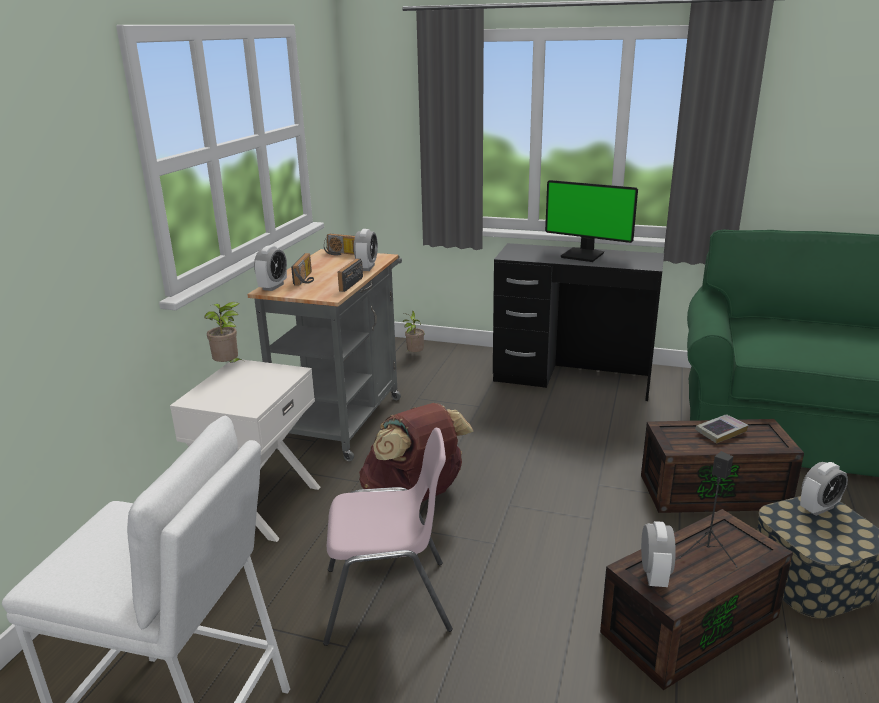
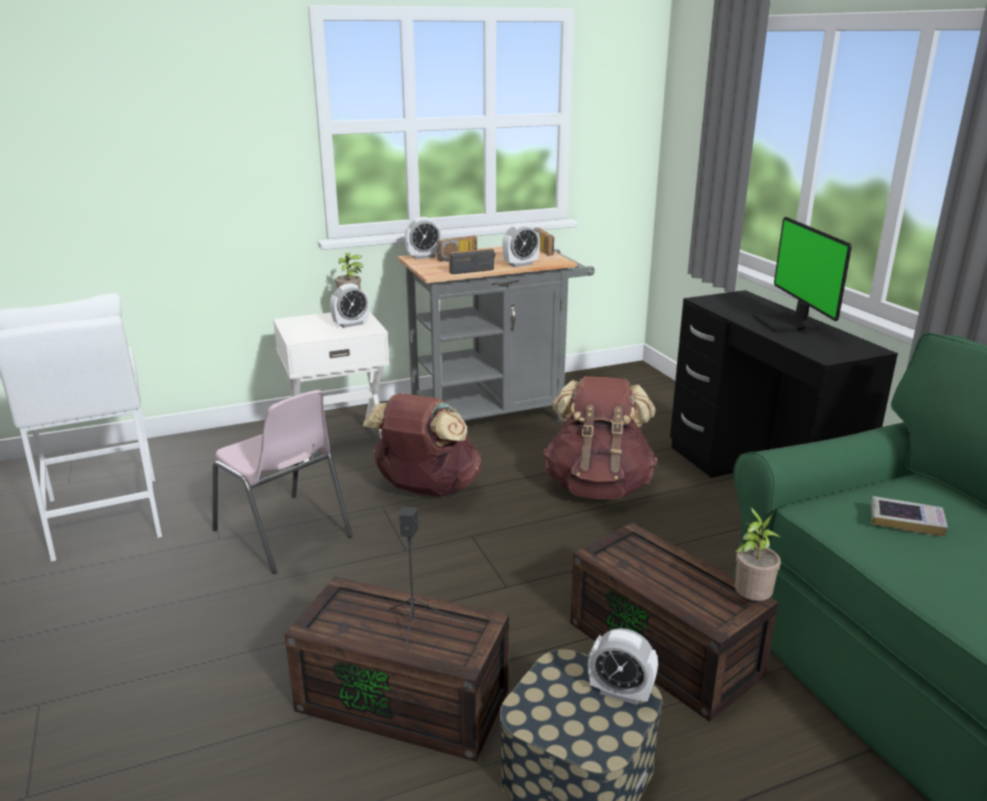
camera: 50 degrees right, 0 degrees up
potted plant [403,311,424,352] -> potted plant moved to [735,507,781,601]
alarm clock [641,521,676,587] -> alarm clock moved to [330,283,370,328]
book [695,414,748,444] -> book moved to [871,496,948,537]
none -> brown backpack [543,376,657,499]

